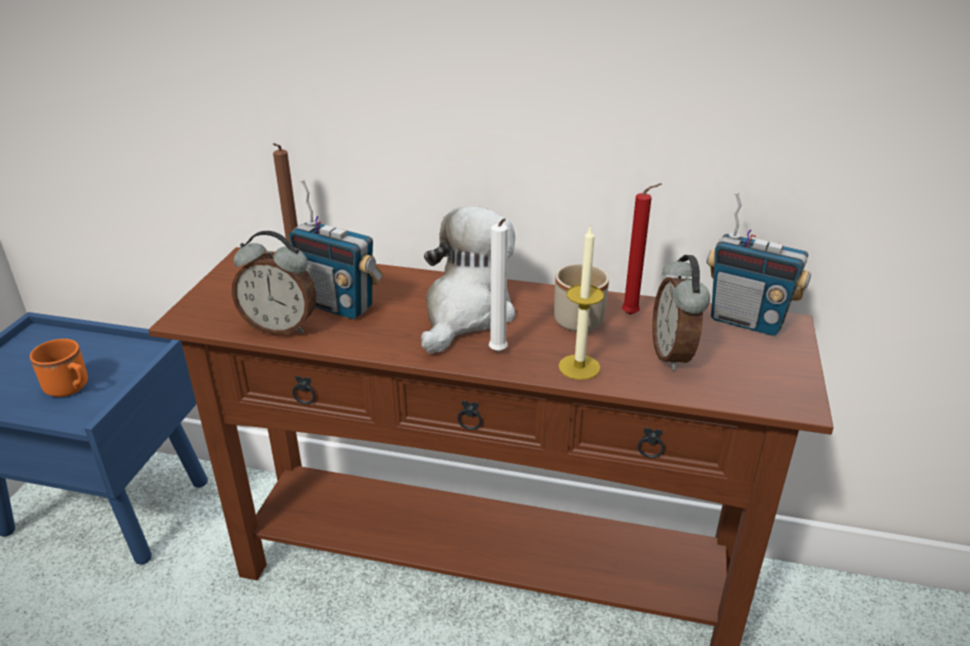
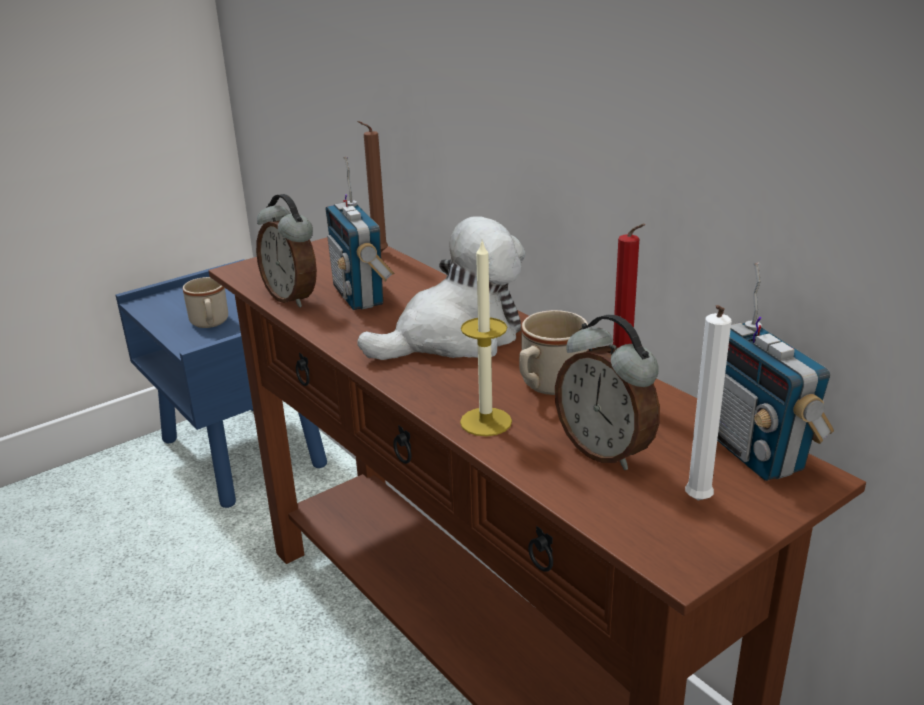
camera: 40 degrees right, 5 degrees down
orange mug [30,339,88,397] -> beige mug [183,277,228,328]
white candle [489,218,508,352] -> white candle moved to [685,305,731,501]
alarm clock [652,255,710,371] -> alarm clock turned 75 degrees counterclockwise [555,314,660,470]

